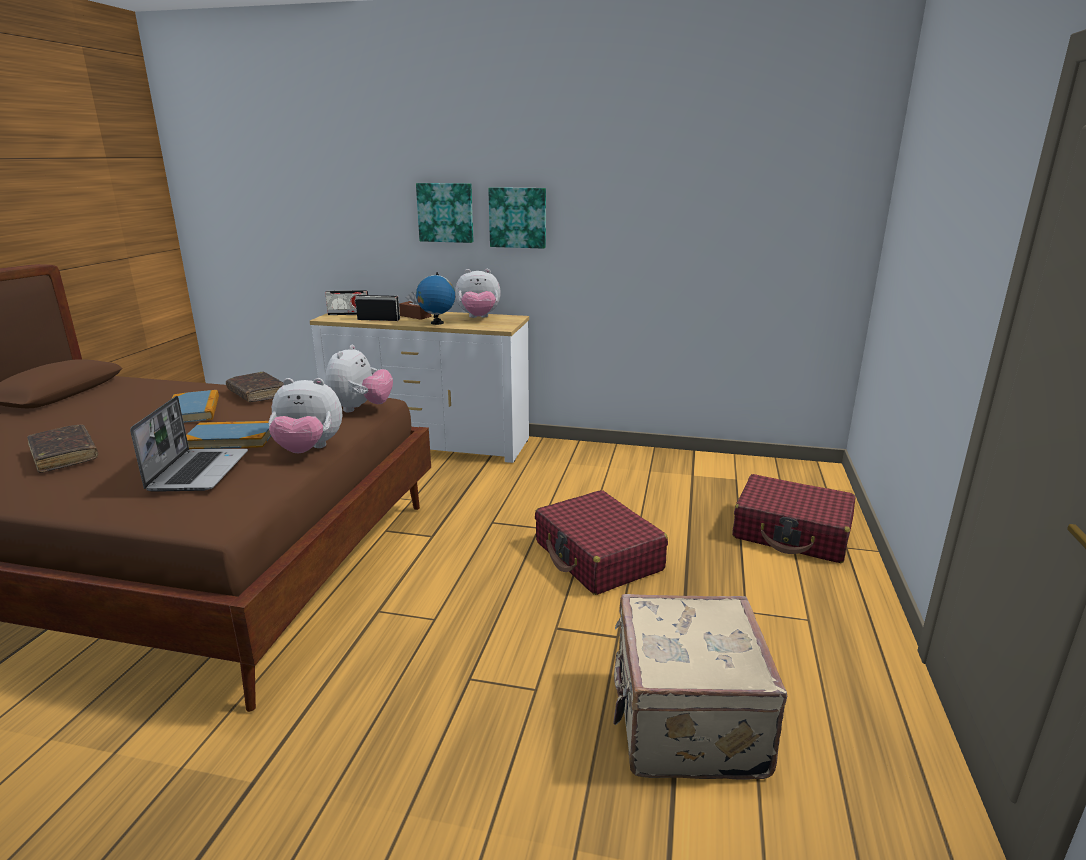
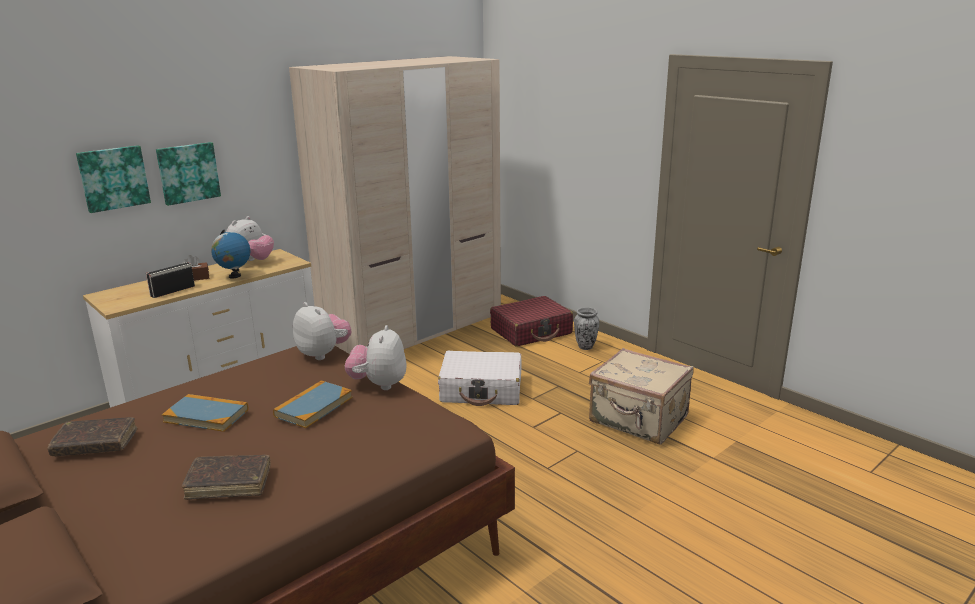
camera: 55 degrees left, 0 degrees up
laptop [130,396,248,492] -> none
brown book [226,372,284,402] -> brown book moved to [47,417,137,456]
plush toy [268,378,342,454] -> plush toy turned 150 degrees clockwise [345,325,407,390]
radio [325,290,368,315] -> none
picture [488,187,546,249] -> picture moved to [76,145,151,213]
red suitcase [535,490,668,595] -> white suitcase [438,351,521,406]
none -> beige wardrobe [289,56,501,354]
none -> vase [574,307,599,350]

